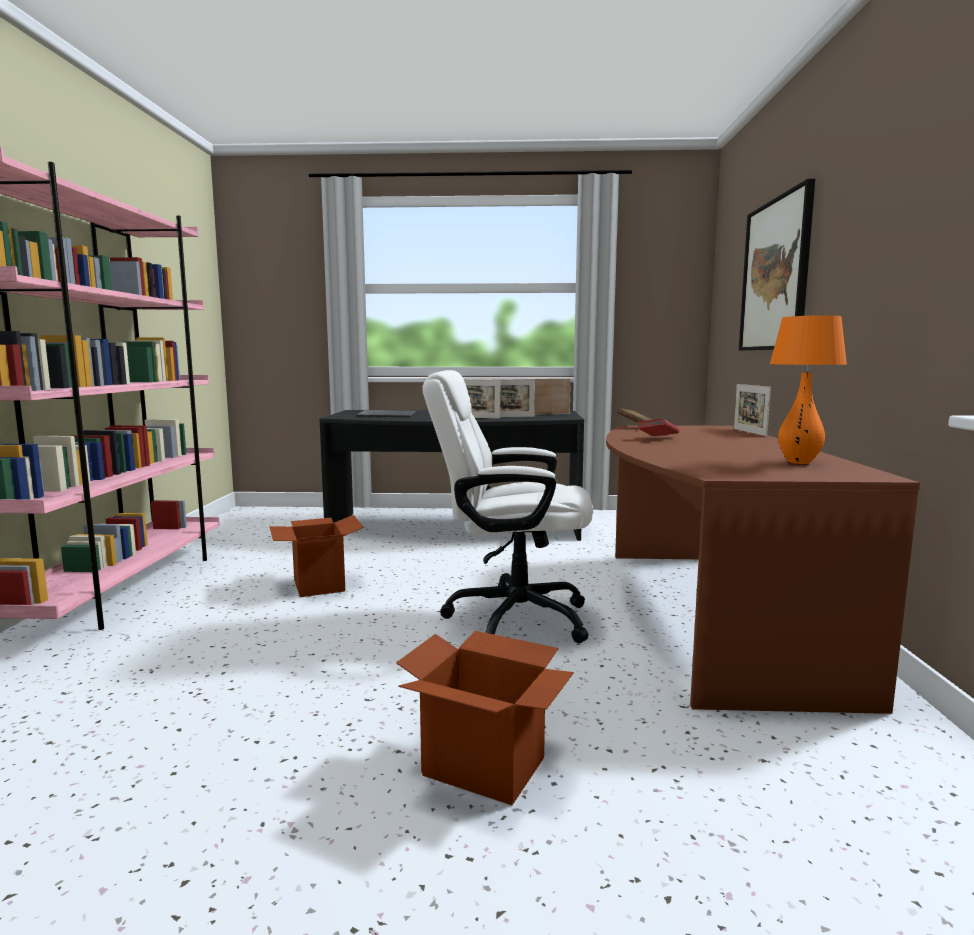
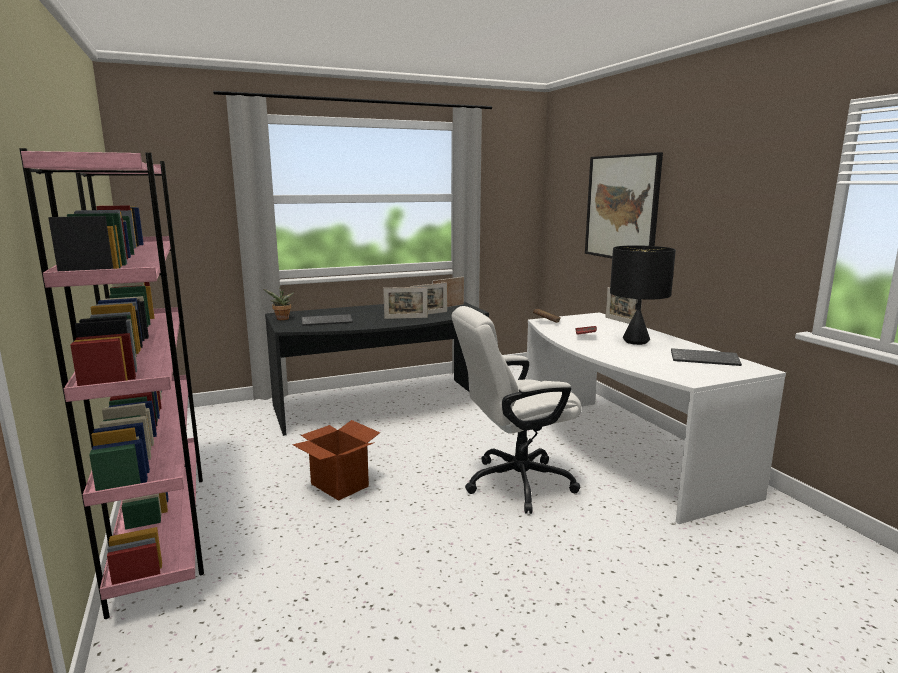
camera: 25 degrees left, 5 degrees up
cardboard box [396,631,574,805] -> none
brown desk [606,425,920,714] -> white desk [526,312,786,524]
orange table lamp [770,315,847,464] -> keyboard [671,348,742,366]
none -> potted plant [263,287,295,320]
none -> black table lamp [610,245,676,345]

